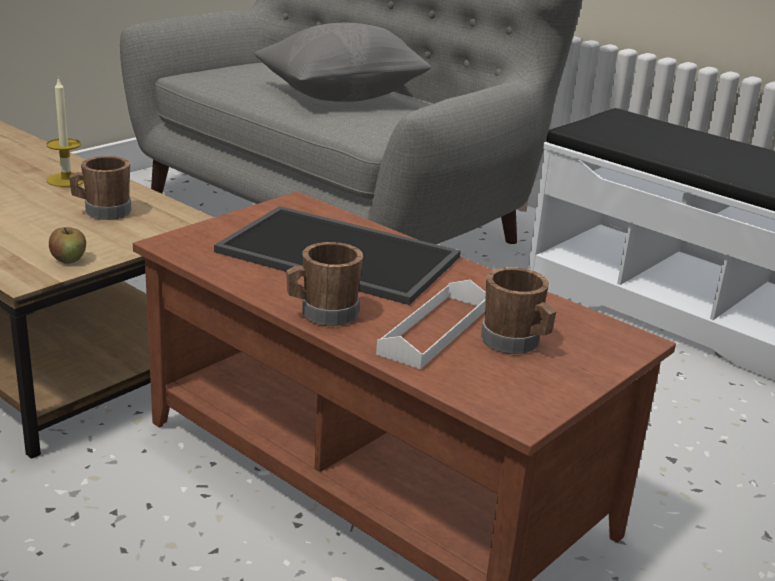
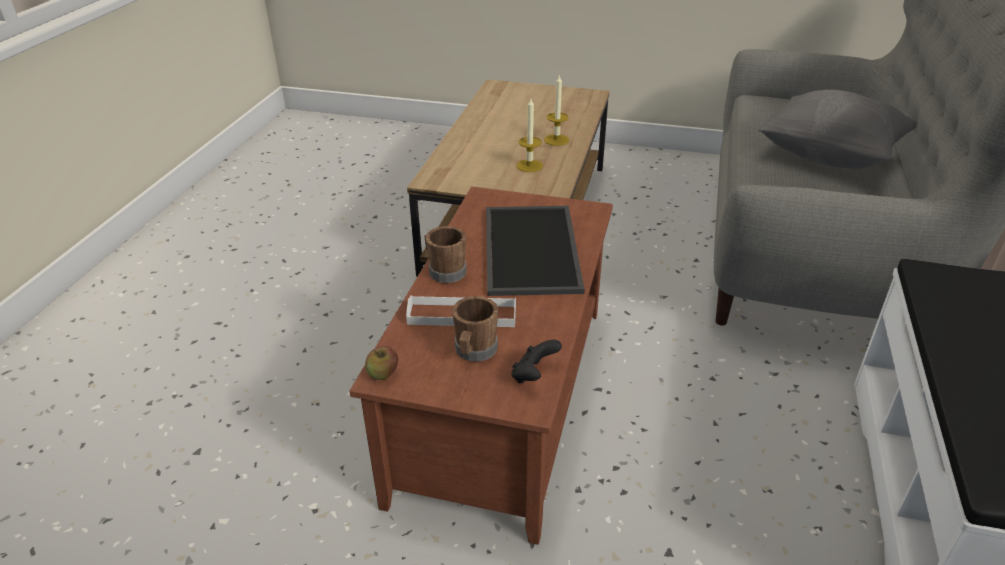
camera: 65 degrees right, 10 degrees up
apple [49,227,86,264] -> apple moved to [365,346,398,380]
brown mug [69,156,131,220] -> candle [516,99,543,172]
none -> black game controller [511,339,562,383]

